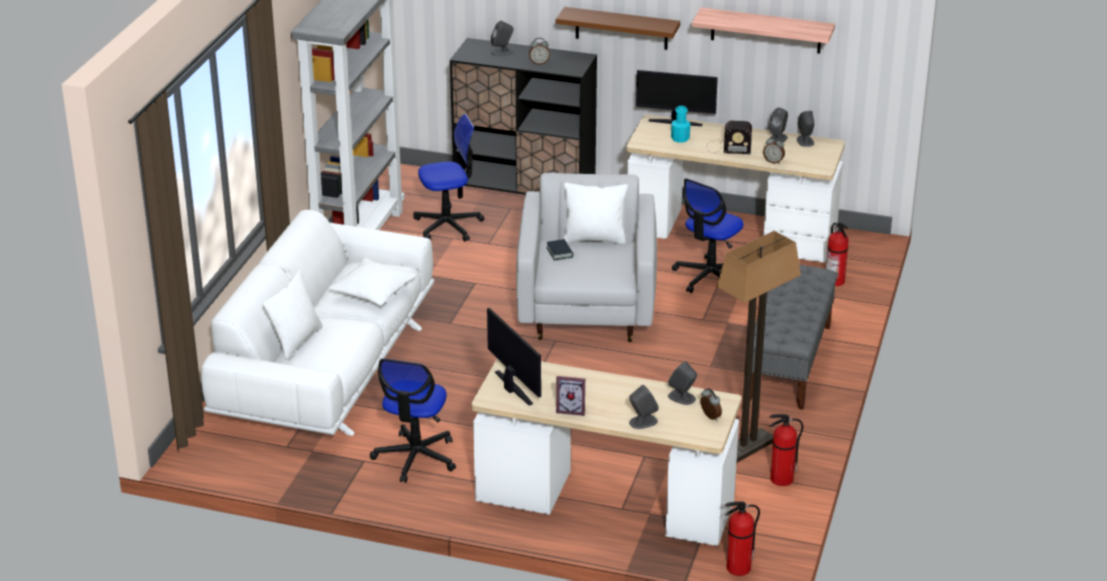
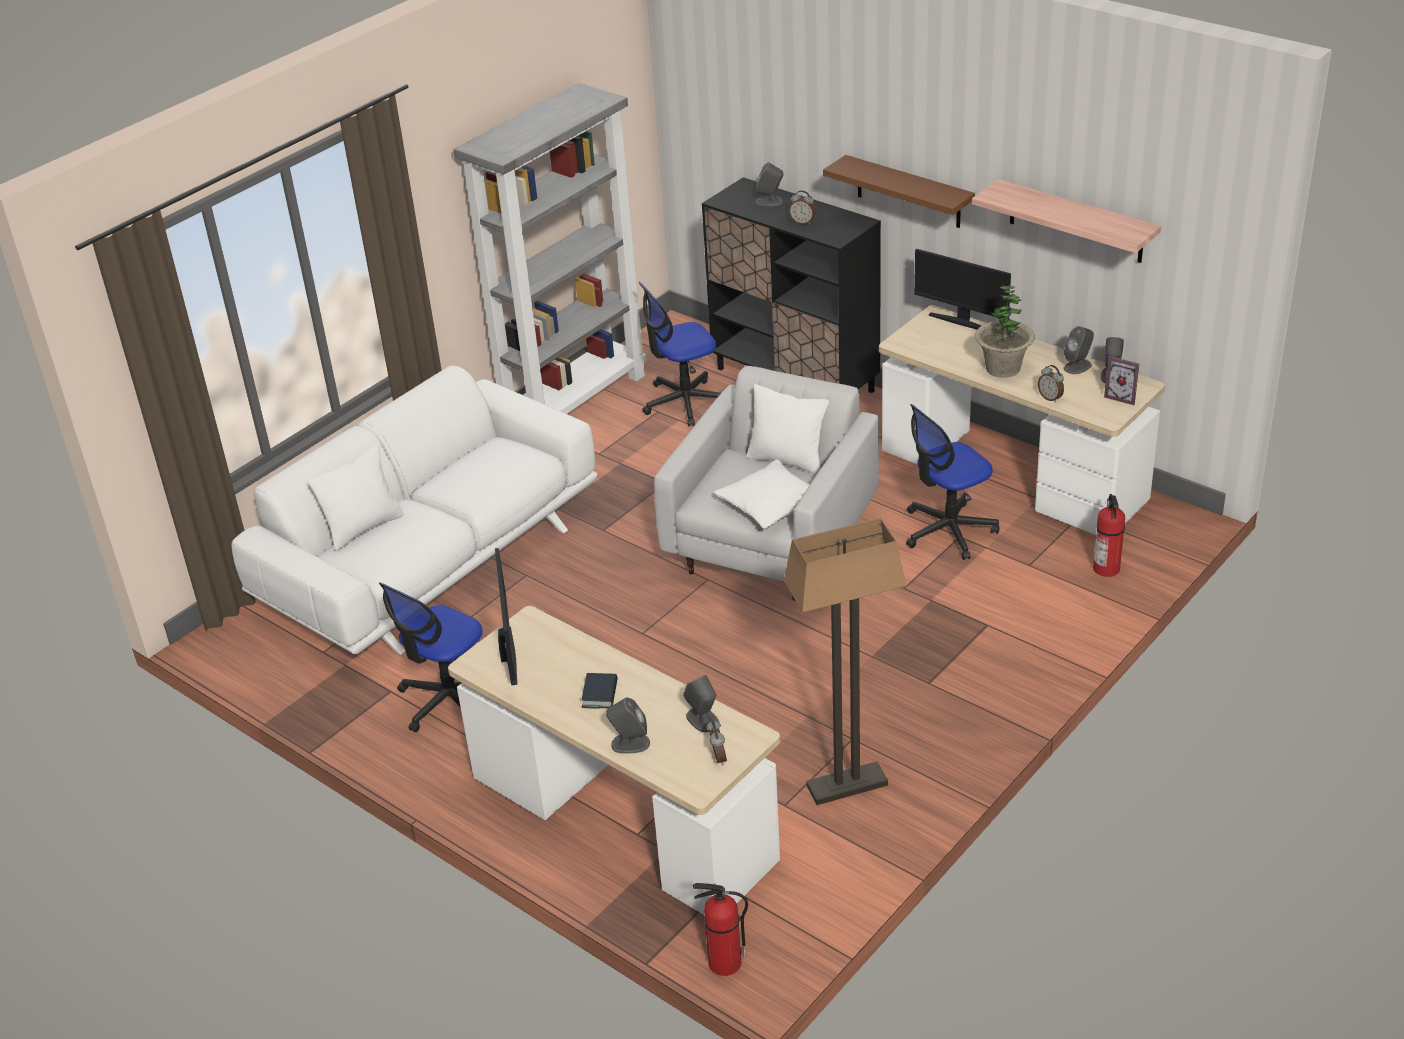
camera: 25 degrees right, 5 degrees up
white pillow [329,258,417,306] -> white pillow moved to [714,459,810,529]
office chair [413,114,484,242] -> office chair turned 150 degrees clockwise [639,282,721,426]
book [546,239,573,260] -> book moved to [582,673,618,709]
picture frame [556,376,585,416] -> picture frame moved to [1104,356,1139,405]
turquoise bottle [671,106,690,143] -> none
radio [707,121,752,154] -> potted plant [975,285,1035,378]
grey bench [750,264,838,410] -> none
fire extinguisher [769,414,804,486] -> none

